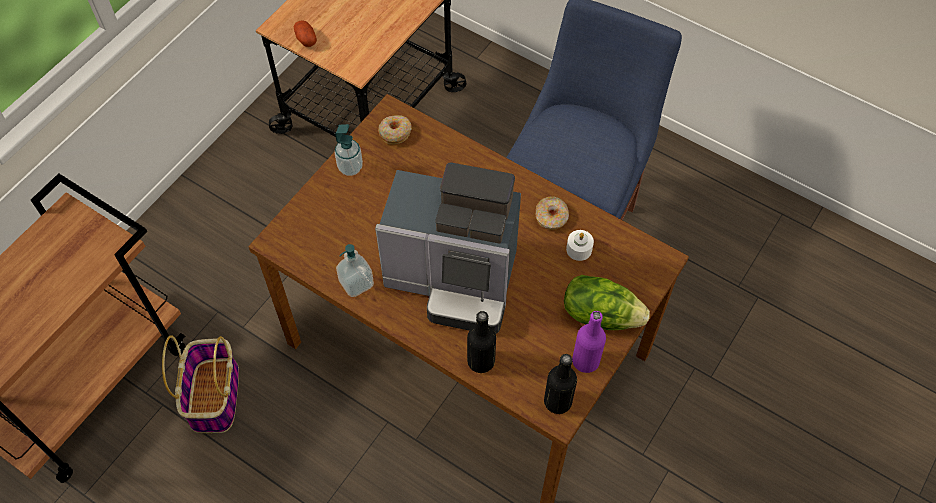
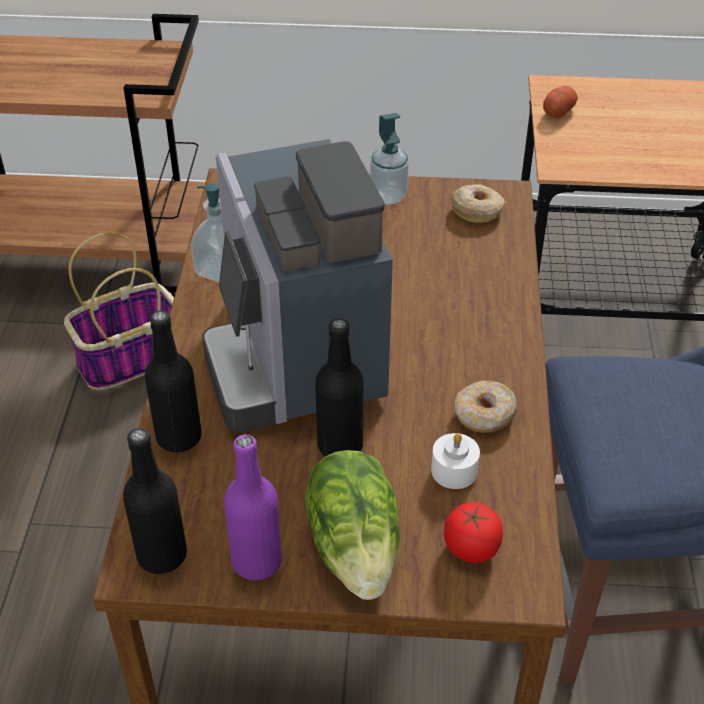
camera: 60 degrees right, 15 degrees down
none -> black bottle [315,318,364,456]
none -> tomato [444,502,503,563]

